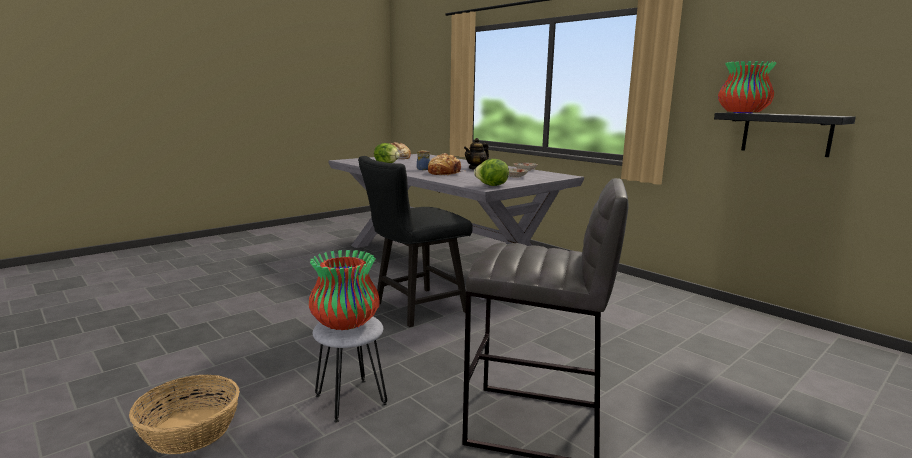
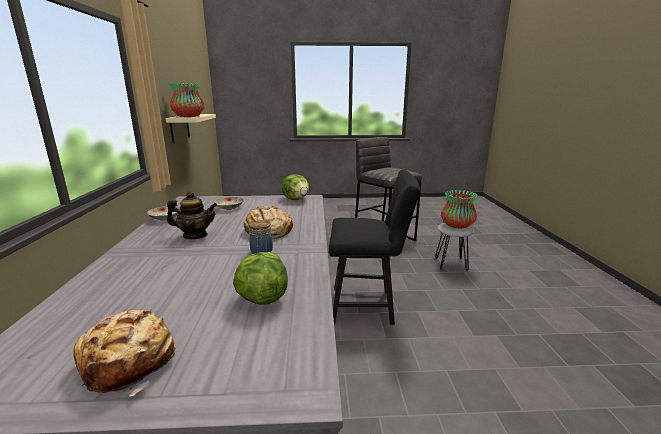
camera: 140 degrees left, 5 degrees up
basket [129,375,240,454] -> none
black shelf [714,112,856,157] -> beige shelf [165,114,216,143]

